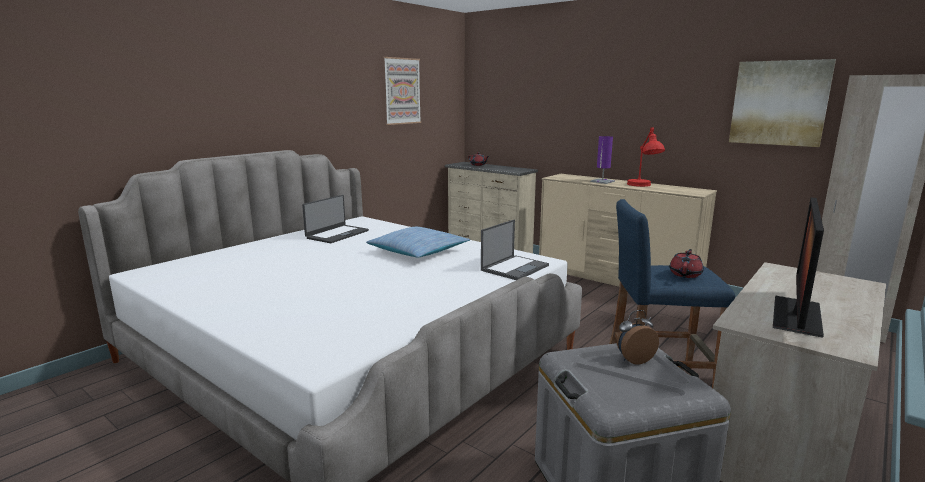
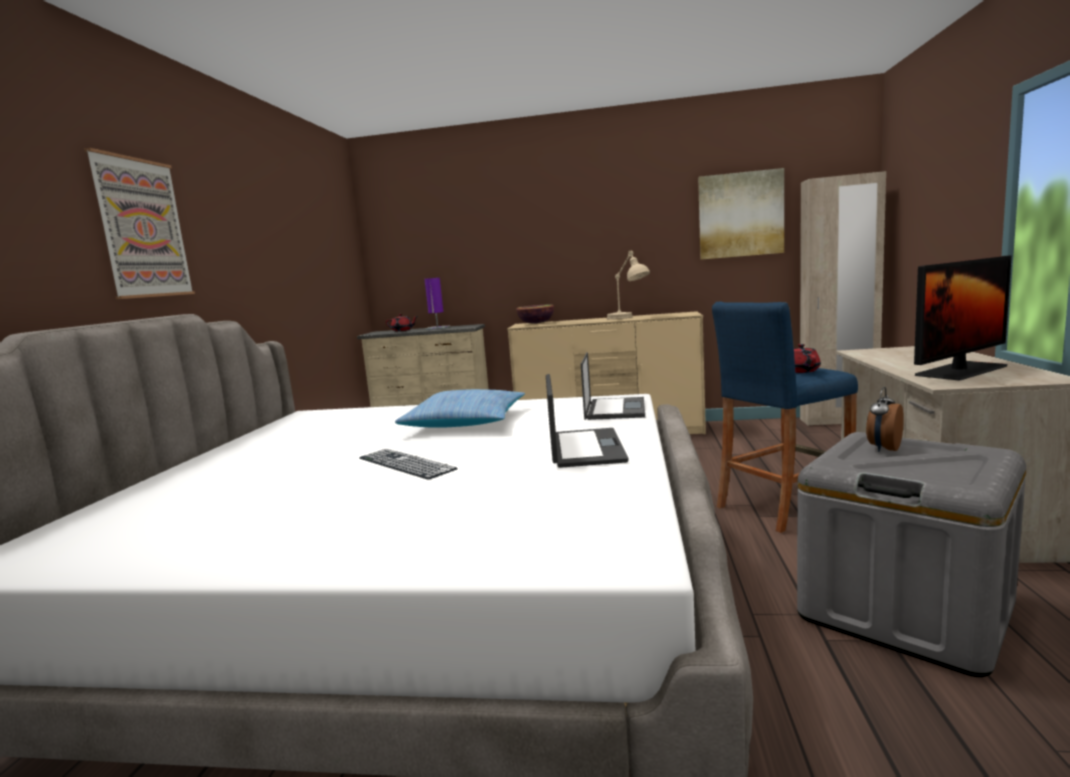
camera: 30 degrees left, 5 degrees down
laptop [302,195,369,243] -> laptop moved to [546,374,629,468]
picture [384,57,421,125] -> picture moved to [84,148,195,299]
purple table lamp [590,136,615,184] -> purple table lamp moved to [425,278,450,330]
red table lamp [627,127,665,187] -> beige table lamp [607,251,650,320]
monitor [773,198,824,338] -> monitor turned 120 degrees counterclockwise [914,255,1012,381]
none -> keyboard [359,449,458,480]
none -> bowl [516,305,554,323]

